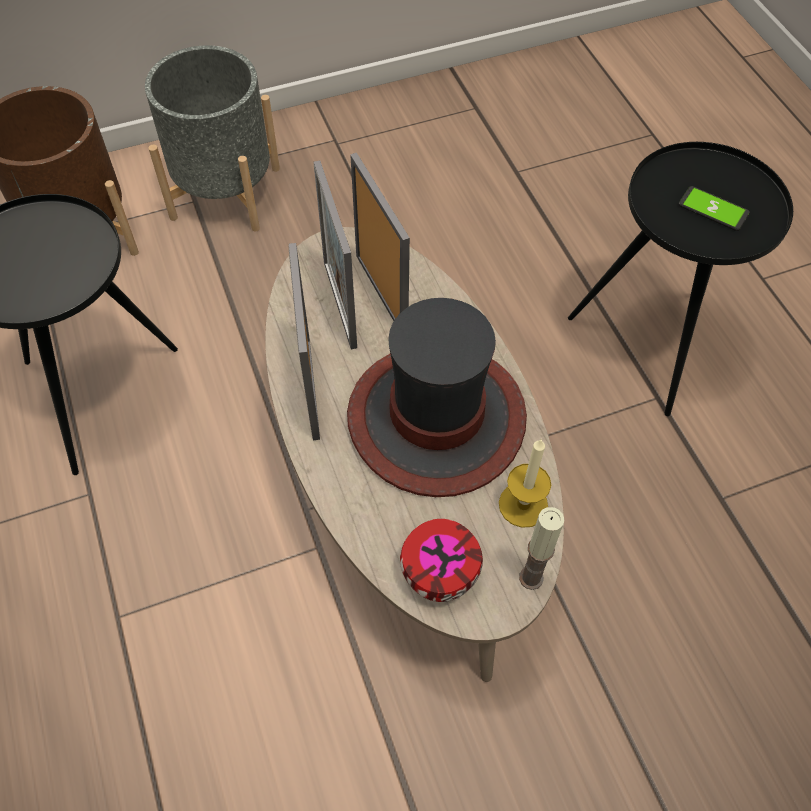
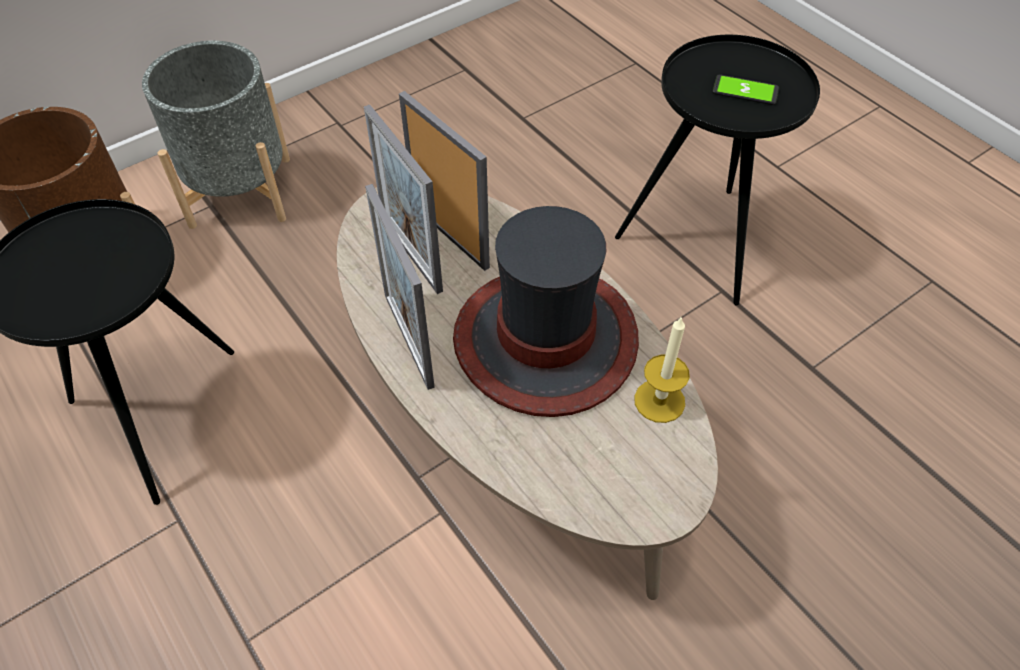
camera: 15 degrees left, 5 degrees down
bowl [400,519,483,602] -> none
candle [519,507,564,590] -> none

